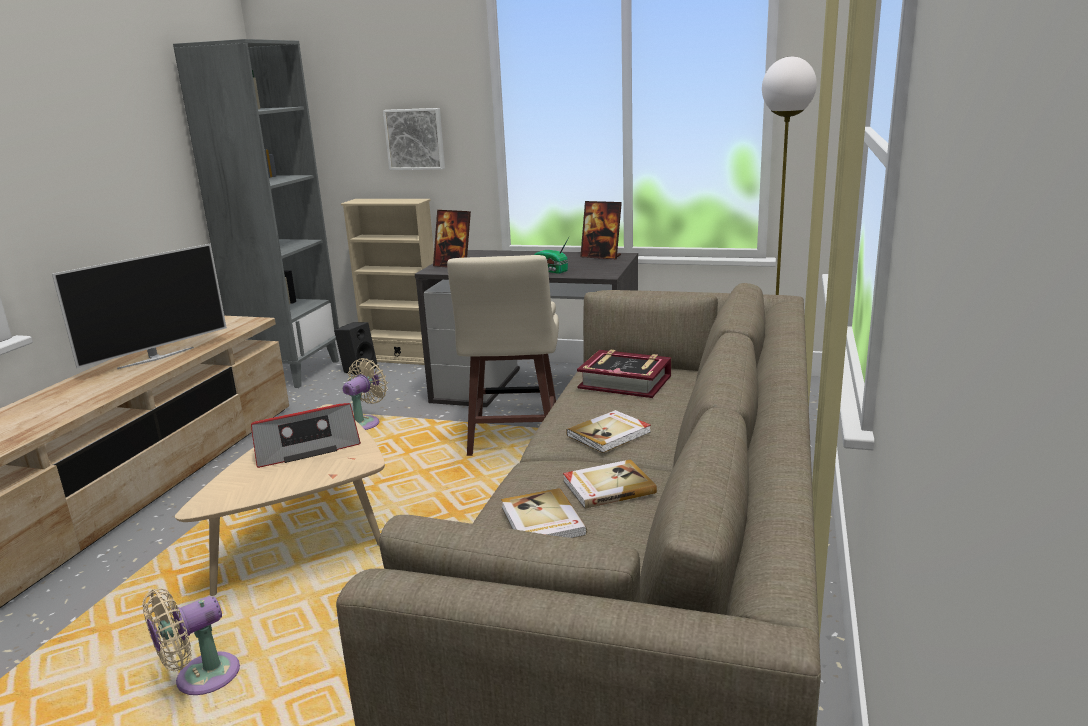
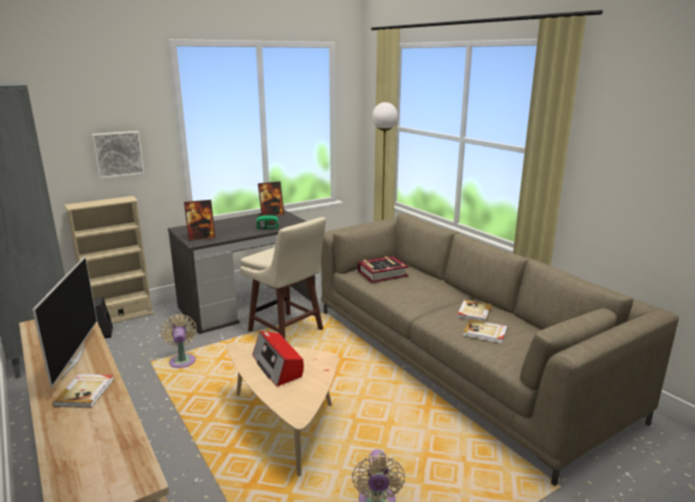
camera: 50 degrees left, 0 degrees up
radio [251,403,361,468] -> radio turned 135 degrees clockwise [252,331,304,387]
book [566,410,651,453] -> book moved to [52,374,114,408]

